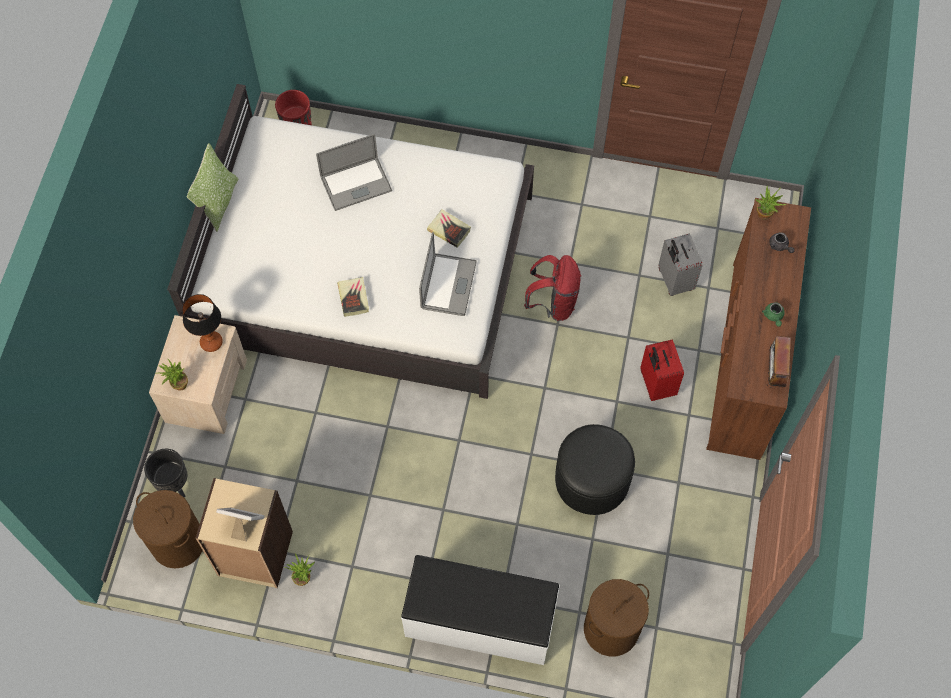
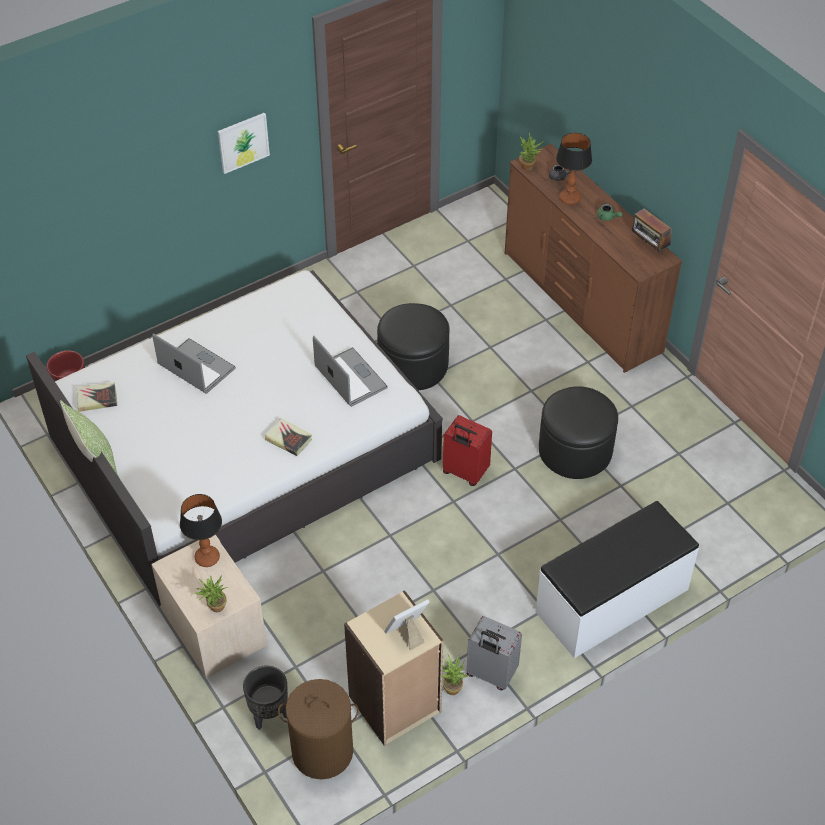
camera: 45 degrees left, 15 degrees down
laptop [316,134,392,211] -> laptop turned 75 degrees counterclockwise [152,333,236,394]
book [427,209,471,248] -> book moved to [77,382,117,412]
red backpack [524,255,582,321] -> black ottoman [377,303,450,390]
brown laundry basket [584,579,649,656] -> none
red suitcase [640,340,684,401] -> red suitcase moved to [443,415,492,486]
grey suitcase [658,234,703,296] -> grey suitcase moved to [467,616,522,690]
none -> picture [218,113,270,174]
none -> table lamp [556,133,592,205]

